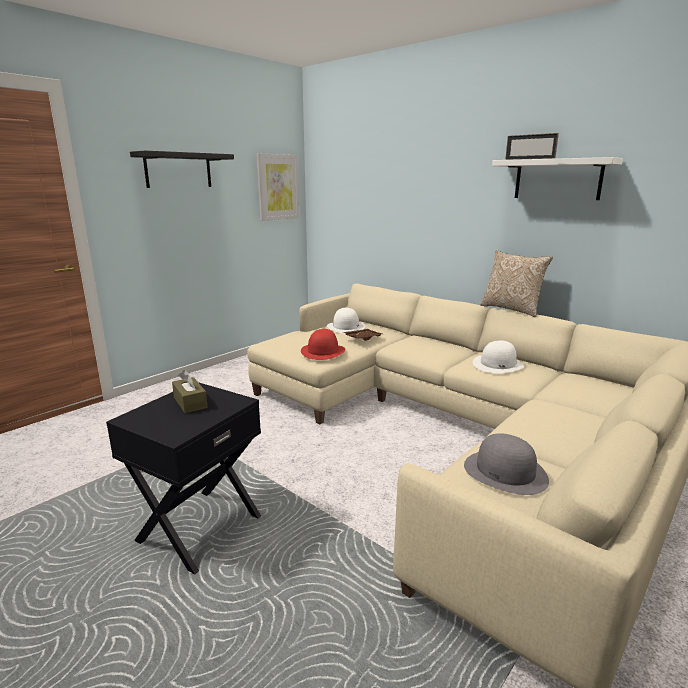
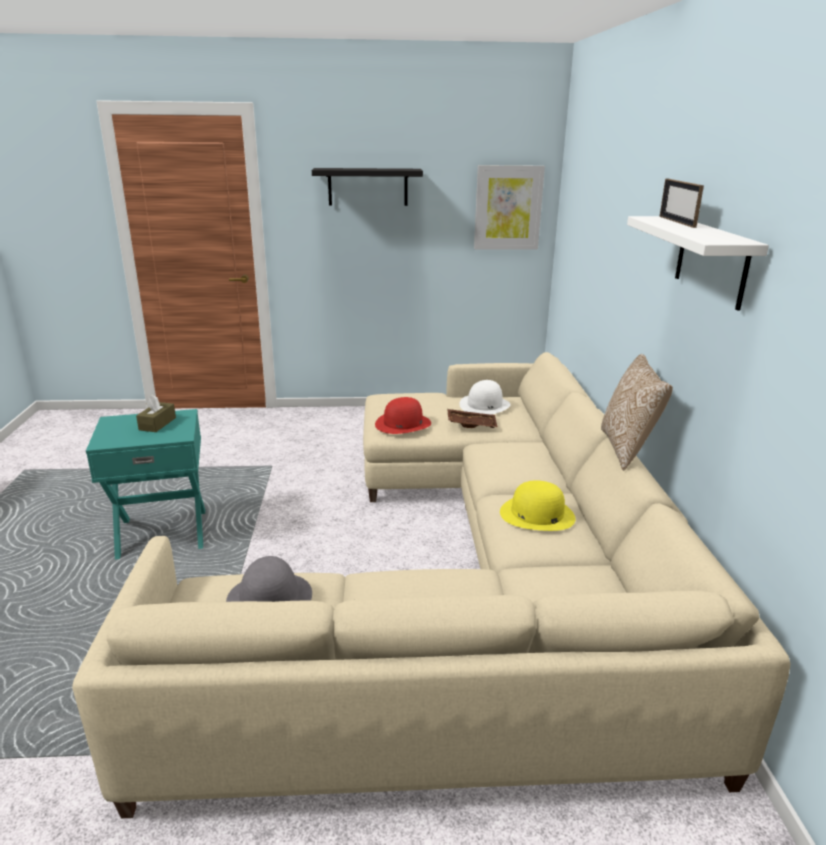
camera: 45 degrees right, 5 degrees up
black side table [106,382,261,574] -> turquoise side table [86,409,205,560]
white hat [473,340,524,373] -> yellow hat [500,480,576,531]

